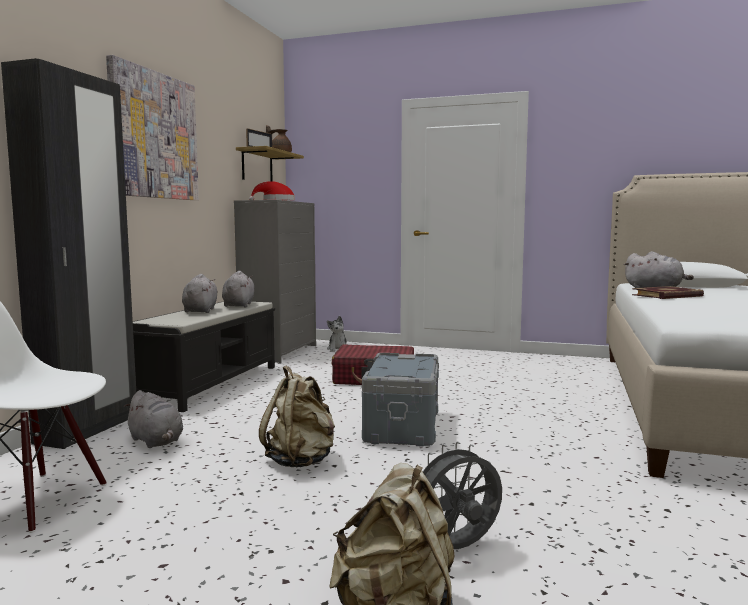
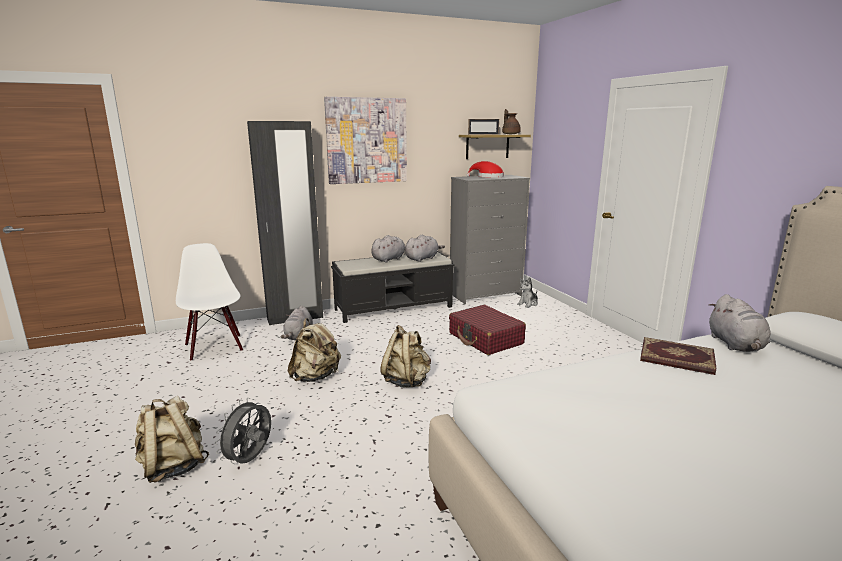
camera: 50 degrees right, 10 degrees up
grey storage box [362,353,439,447] -> beige backpack [380,325,431,388]
grey fan [423,442,502,549] -> grey fan turned 90 degrees counterclockwise [215,398,271,464]

